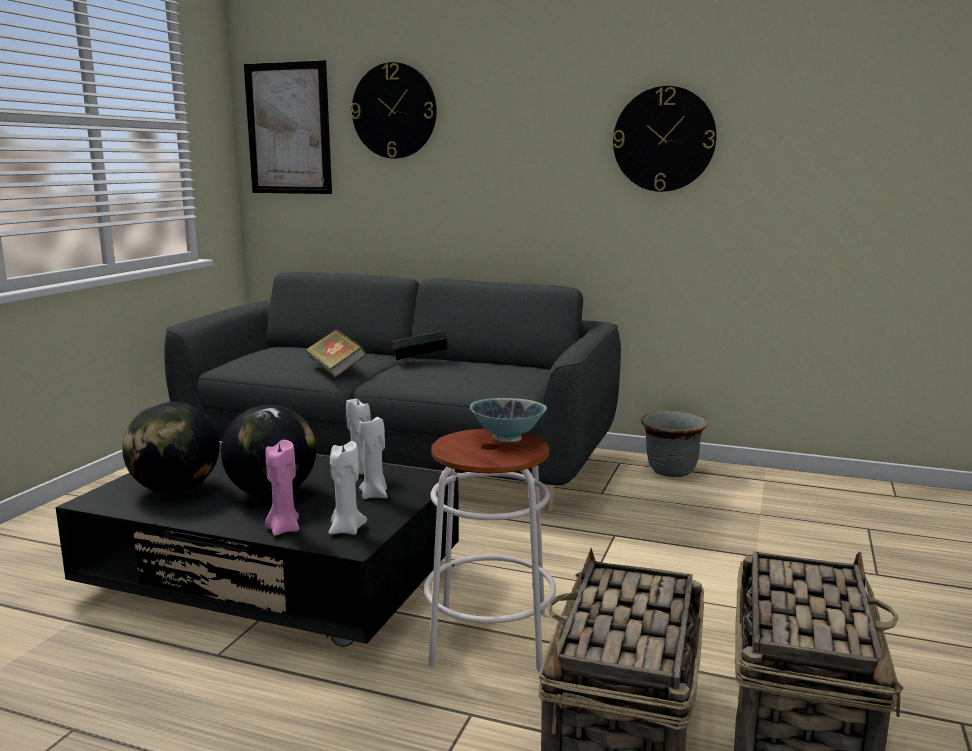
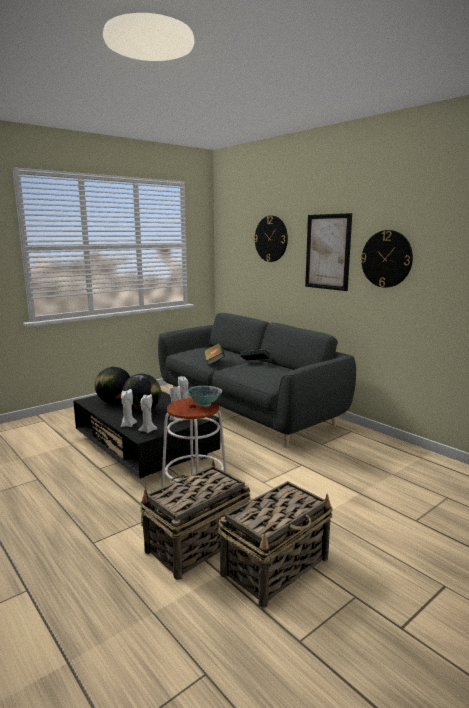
camera: 30 degrees right, 0 degrees up
picture [244,60,332,194] -> picture moved to [305,213,352,291]
pink candle [265,440,299,536] -> white candle [121,389,137,427]
grey planter [641,411,708,477] -> none

